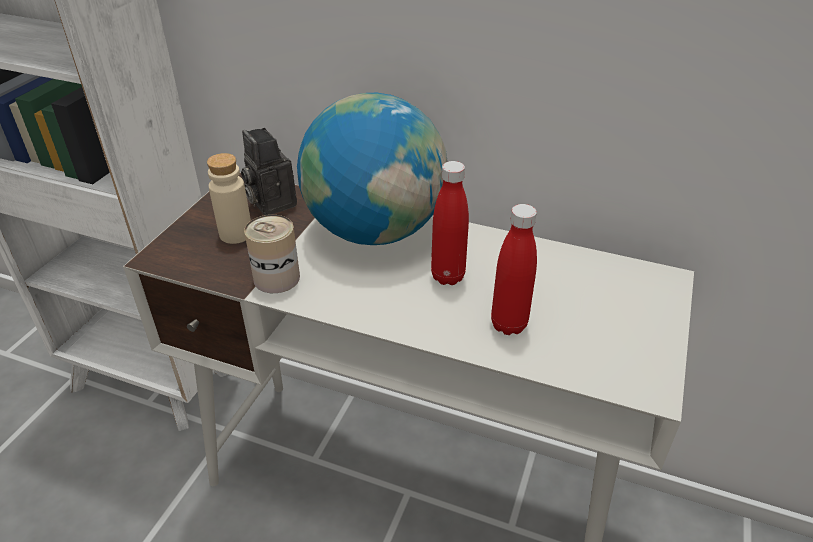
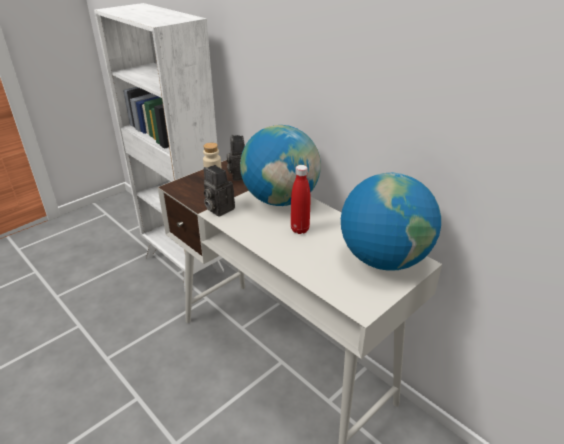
camera: 25 degrees right, 5 degrees down
can [244,215,300,293] -> camera [204,165,235,216]
red bottle [491,204,537,335] -> none
none -> globe [341,173,441,271]

